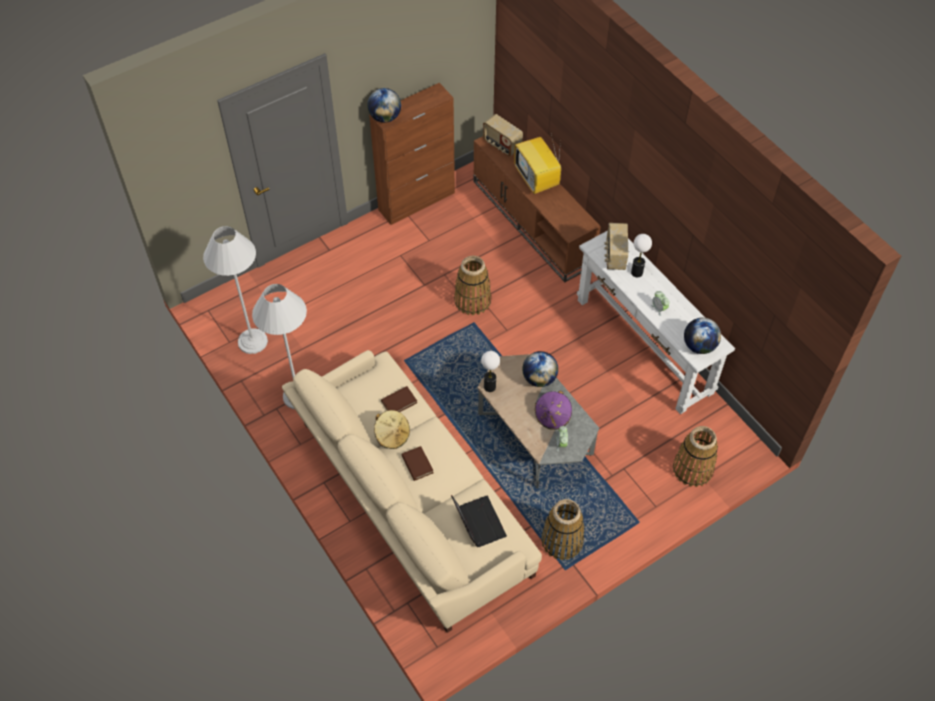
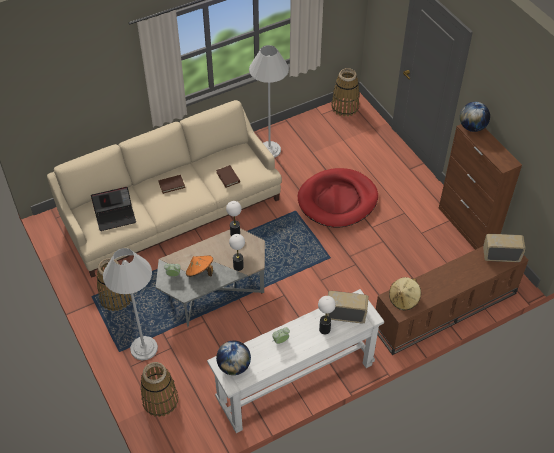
camera: 95 degrees right, 5 degrees down
white floor lamp [203,226,268,354] -> white floor lamp moved to [103,248,158,360]
beige hat [374,410,410,449] -> beige hat moved to [389,277,421,310]
basket [454,256,491,316] -> basket moved to [331,68,360,117]
radio [483,114,523,157] -> radio turned 45 degrees clockwise [483,234,526,262]
television [514,135,561,194] -> none
globe [522,351,558,387] -> table lamp [229,234,245,271]
purple hat [535,391,572,430] -> orange hat [186,255,213,277]
none -> red dog bed [298,168,378,227]

